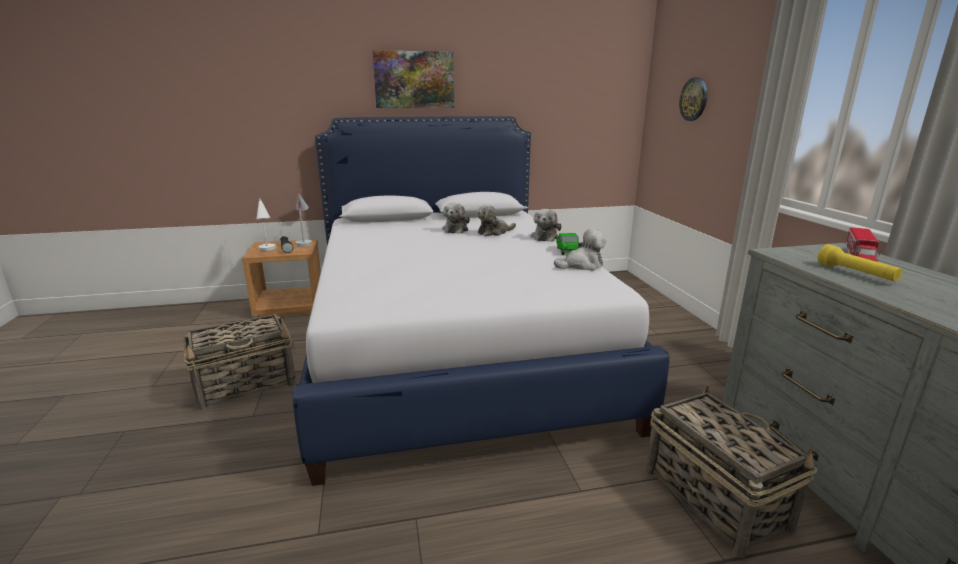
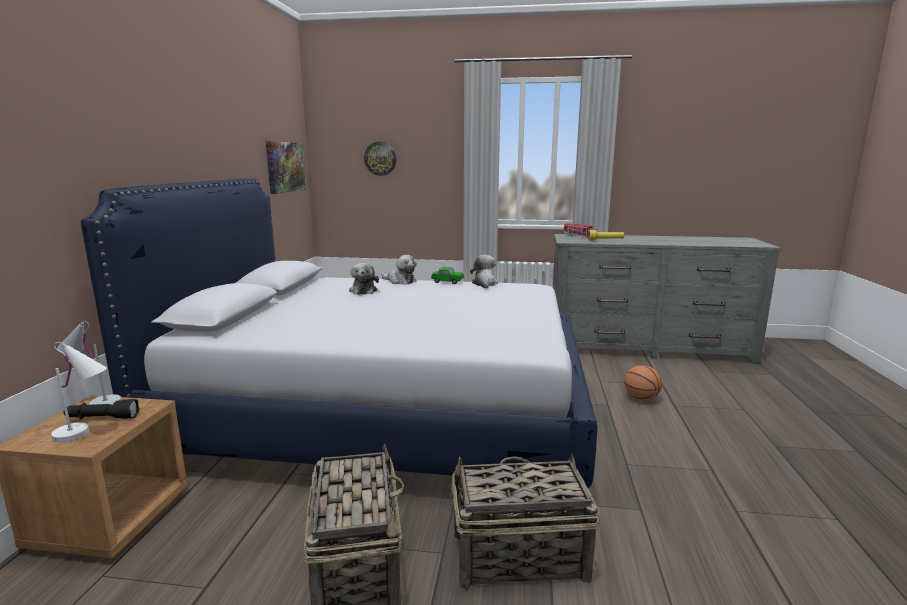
camera: 70 degrees left, 5 degrees down
picture [373,50,454,108] -> picture moved to [266,141,306,194]
plush toy [442,203,470,234] -> none
basket [646,384,817,558] -> basket moved to [450,453,600,590]
none -> basketball [624,365,662,400]

